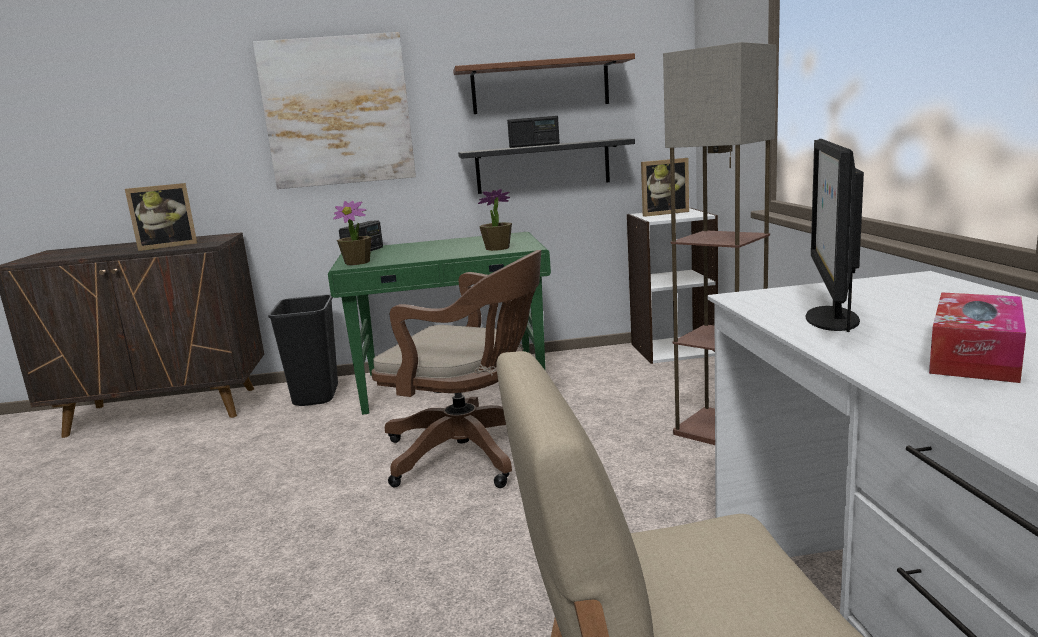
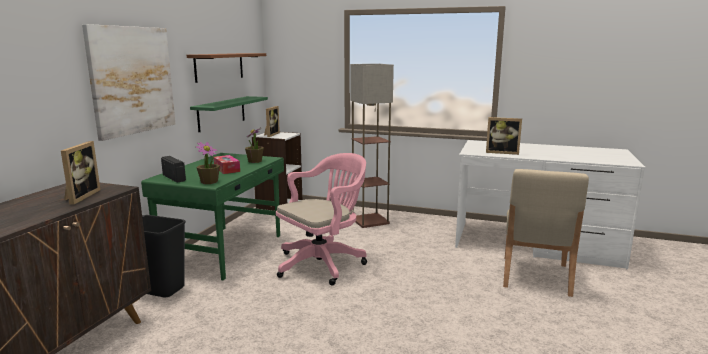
camera: 65 degrees left, 0 degrees up
brown office chair [371,250,541,488] -> pink office chair [276,153,367,286]
black shelf [458,138,635,194] -> green shelf [190,96,268,132]
radio [507,116,560,148] -> none
monitor [806,139,864,332] -> picture frame [486,117,522,155]
tissue box [929,292,1026,383] -> tissue box moved to [214,155,240,174]

